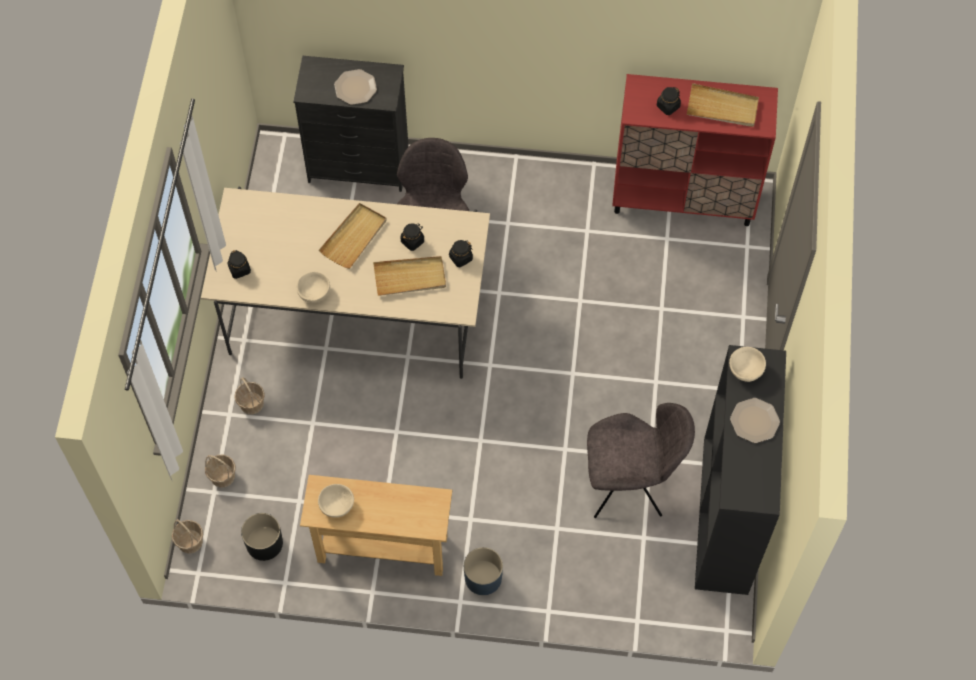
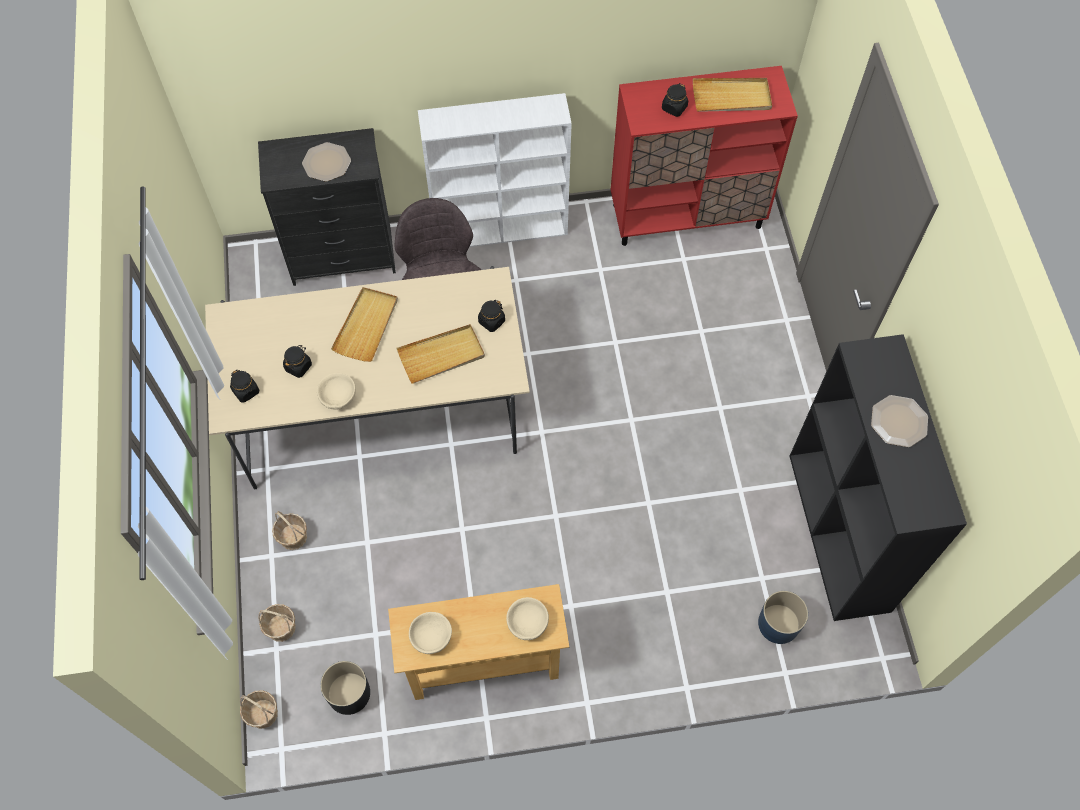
camera: 15 degrees left, 0 degrees up
black jar [401,223,424,251] -> black jar moved to [283,345,312,378]
blue planter [464,547,503,595] -> blue planter moved to [758,591,808,644]
grey chair [587,403,695,518] -> none
beige bowl [729,347,766,382] -> beige bowl moved to [506,597,549,640]
none -> white bookcase [418,93,572,247]

